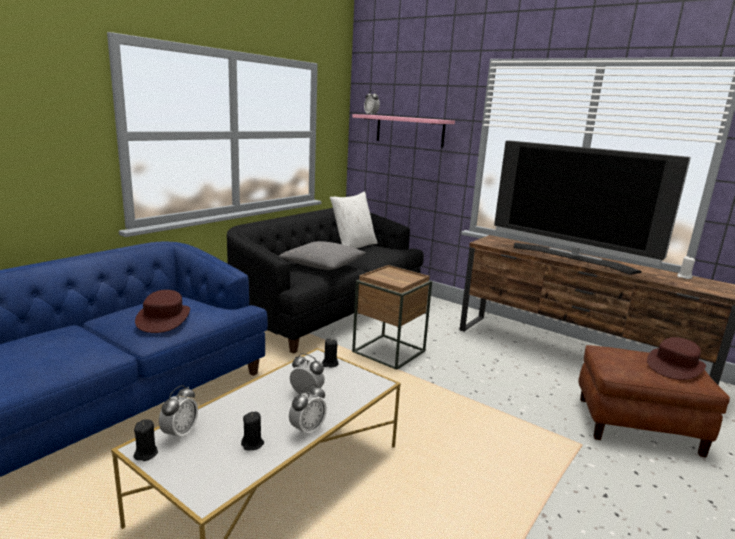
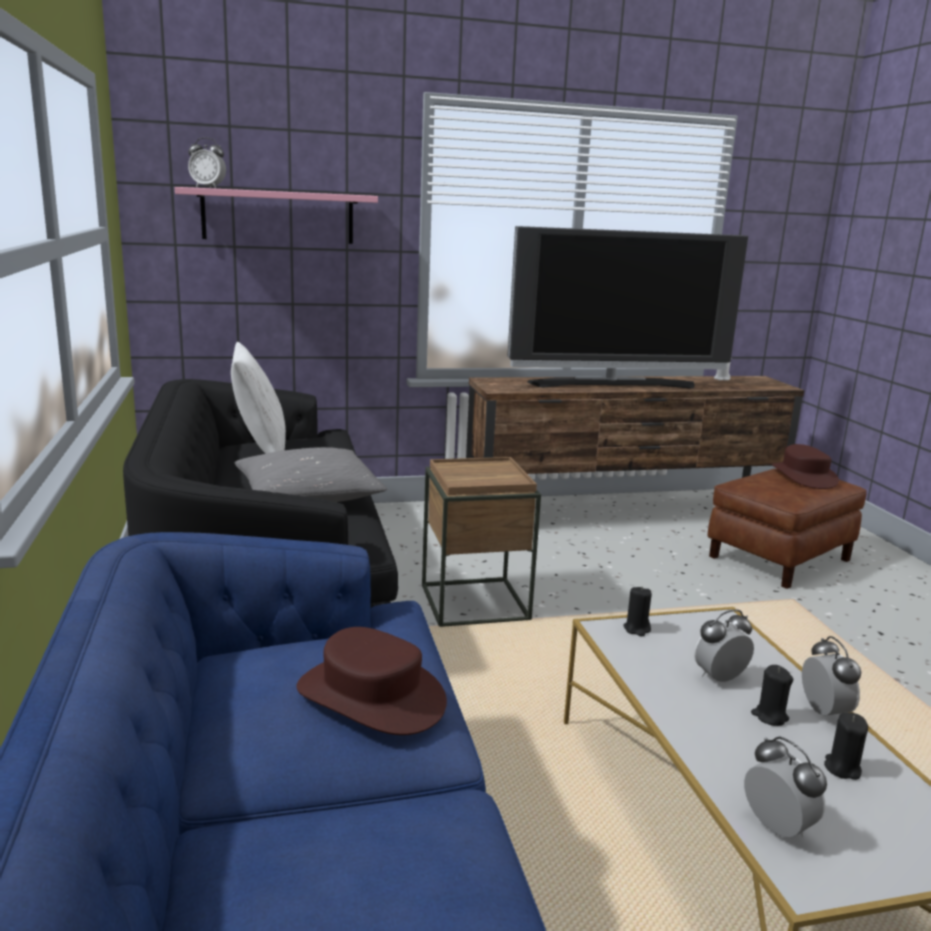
camera: 50 degrees left, 0 degrees up
black candle [134,419,158,461] -> black candle moved to [751,665,793,726]

